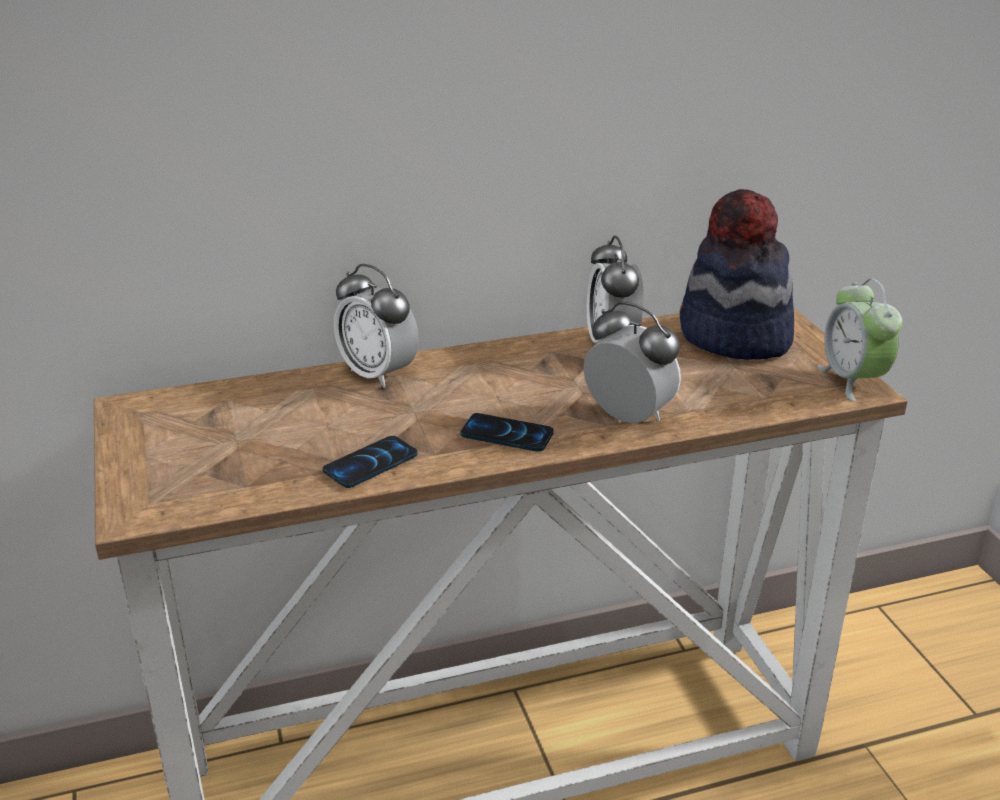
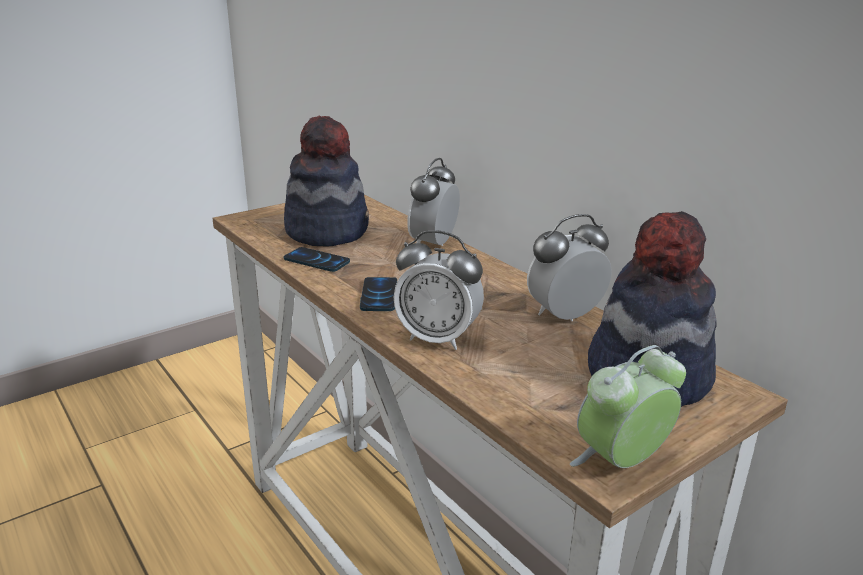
camera: 70 degrees right, 5 degrees down
alarm clock [584,302,681,423] -> alarm clock turned 90 degrees clockwise [394,230,484,350]
none -> hat [284,115,369,247]

